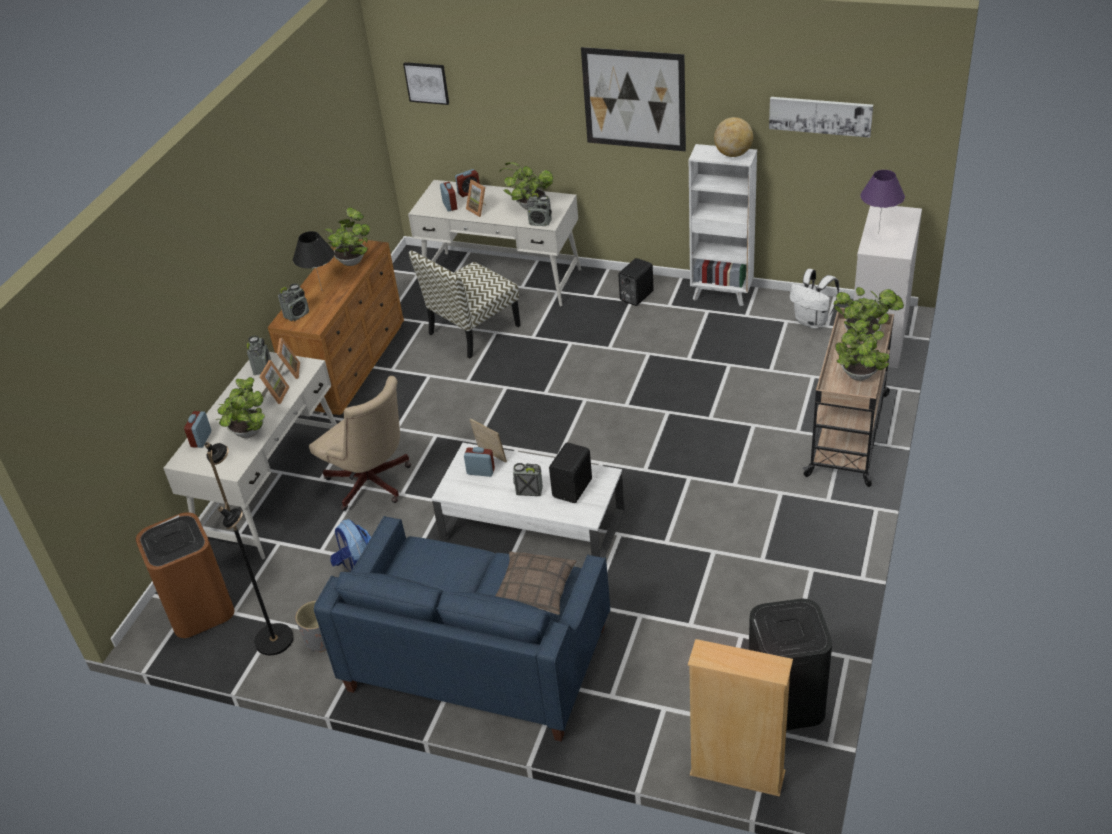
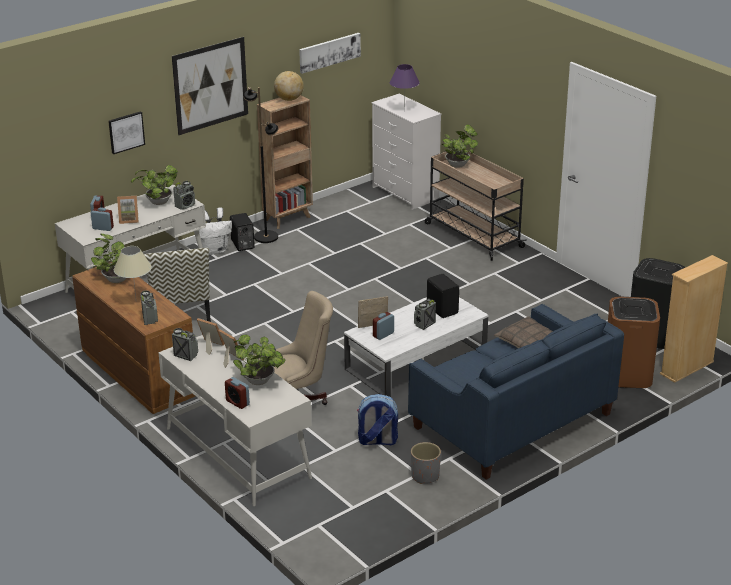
camera: 60 degrees left, 10 degrees down
brown trash can [136,512,234,638] -> brown trash can moved to [608,296,660,388]
black floor lamp [204,442,294,655] -> black floor lamp moved to [244,87,278,243]
black table lamp [293,231,334,290] -> beige table lamp [114,246,152,297]
picture [403,62,449,105] -> picture moved to [108,111,145,154]
white bookcase [689,144,757,306] -> brown bookcase [257,95,313,229]
white backpack [790,269,839,329] -> white backpack moved to [199,208,232,255]
potted plant [835,320,890,381] -> none

